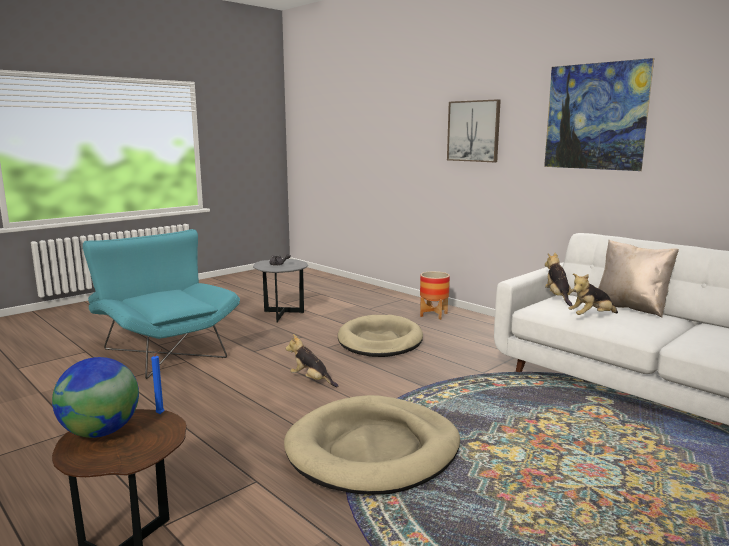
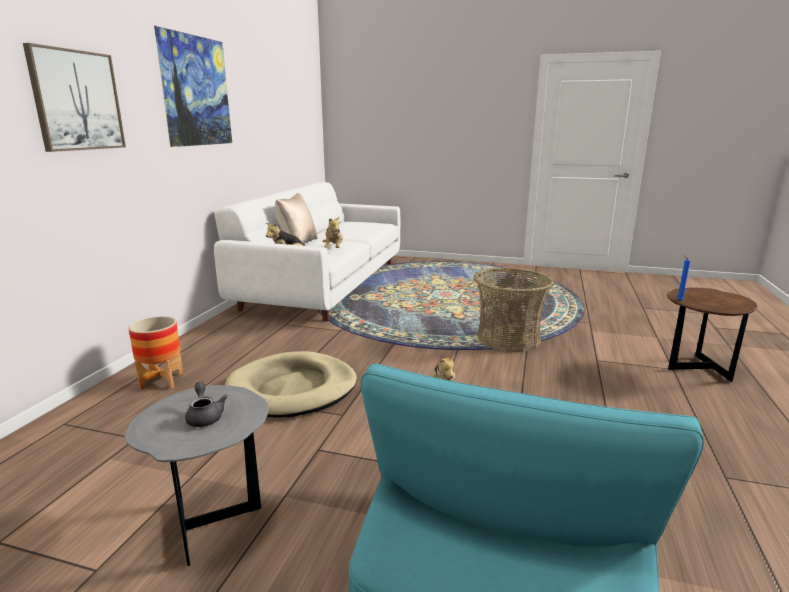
camera: 120 degrees left, 5 degrees up
globe [52,357,139,438] -> none
beige dog bed [284,395,460,495] -> basket [474,267,554,352]
plush toy [568,274,618,315] -> plush toy turned 45 degrees clockwise [323,217,343,248]

